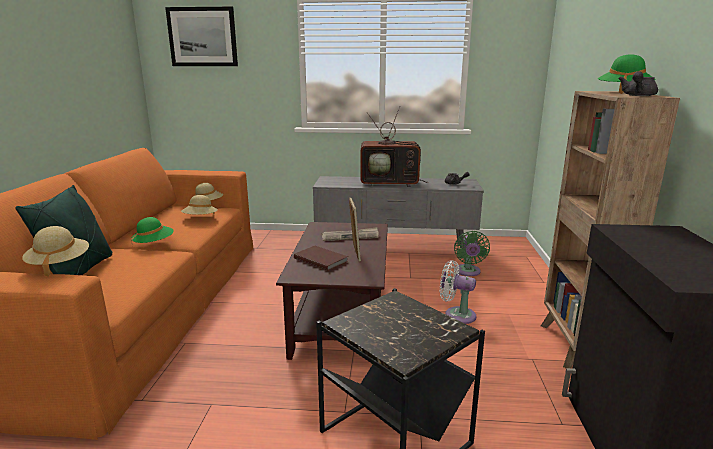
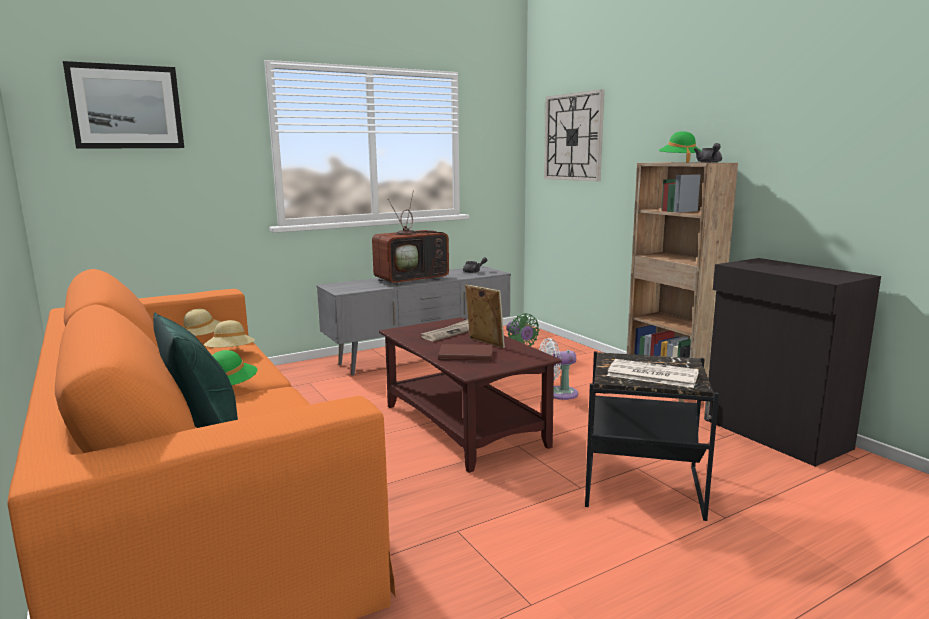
camera: 35 degrees left, 5 degrees down
beige hat [22,226,89,277] -> none
none -> wall clock [544,89,604,181]
none -> newspaper [607,359,699,388]

